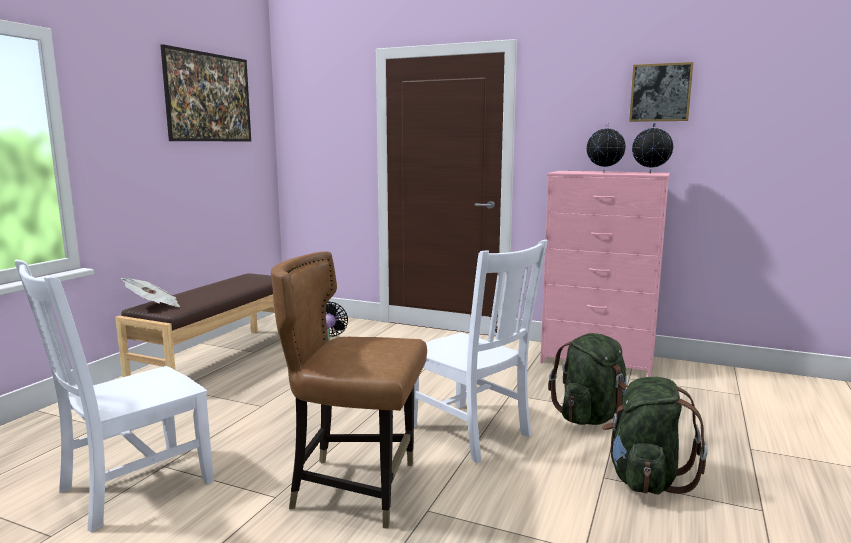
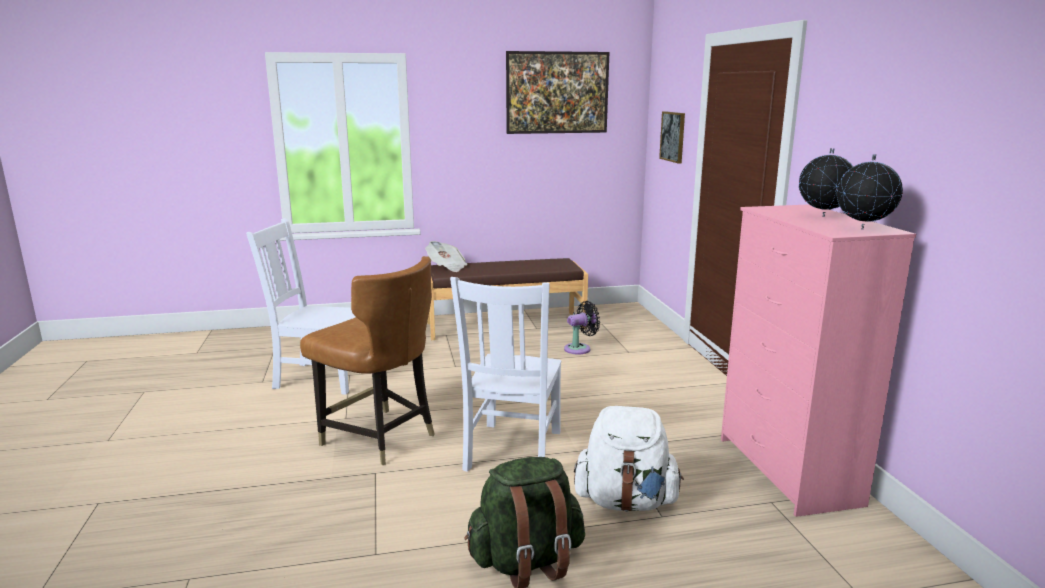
camera: 55 degrees right, 5 degrees up
brown chair [271,252,427,529] -> brown chair turned 150 degrees clockwise [300,256,435,465]
green backpack [548,333,628,425] -> white backpack [574,406,684,512]
picture [629,62,693,122] -> picture moved to [659,111,685,164]

